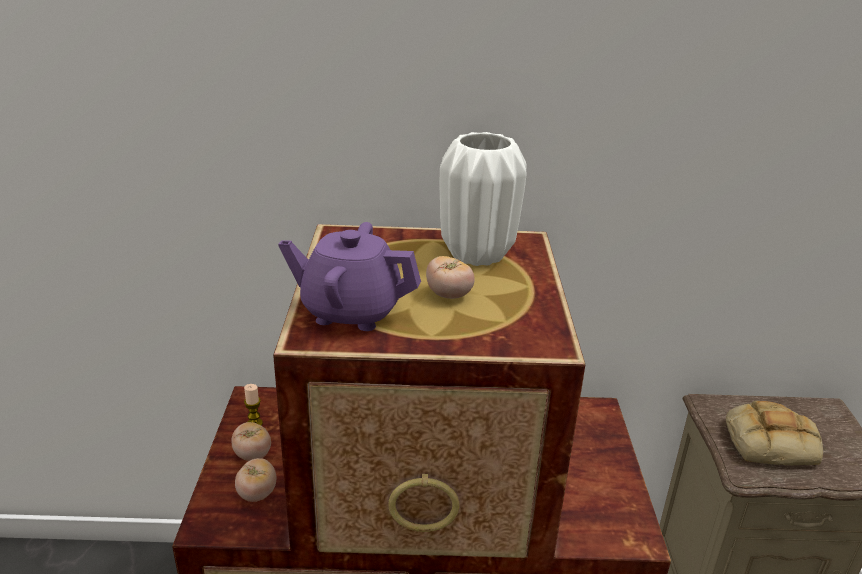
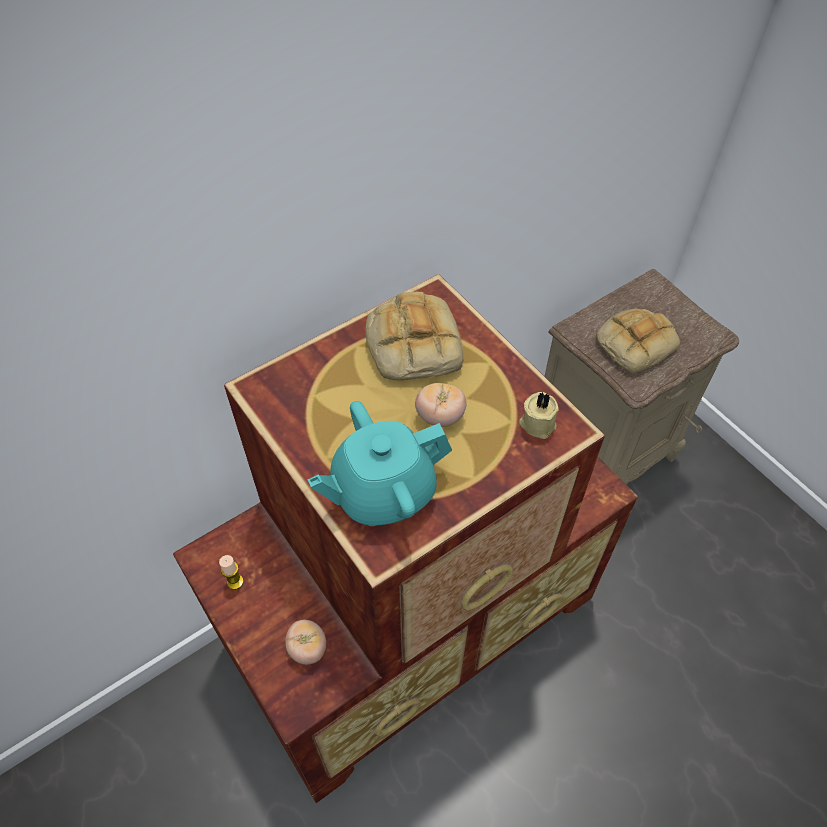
camera: 35 degrees left, 25 degrees up
tomato [231,422,271,461] -> none
purple teapot [278,222,421,331] -> turquoise teapot [308,401,452,526]
white vase [439,132,527,266] -> bread [365,292,463,380]
none -> beige candle [519,392,559,439]

